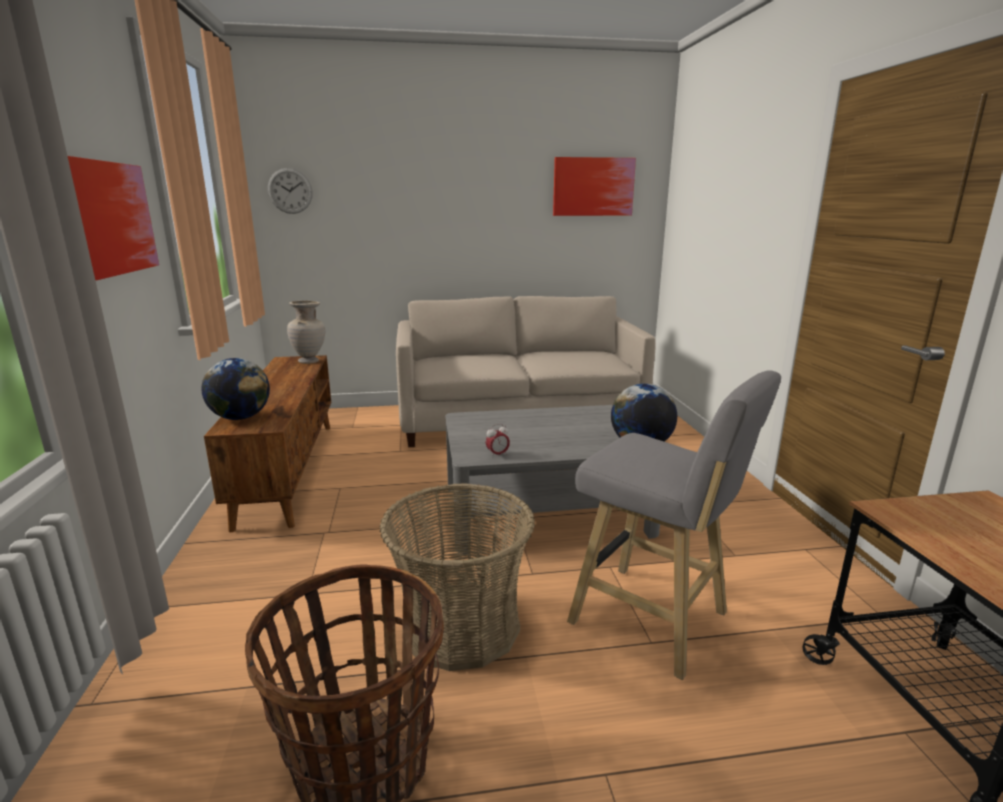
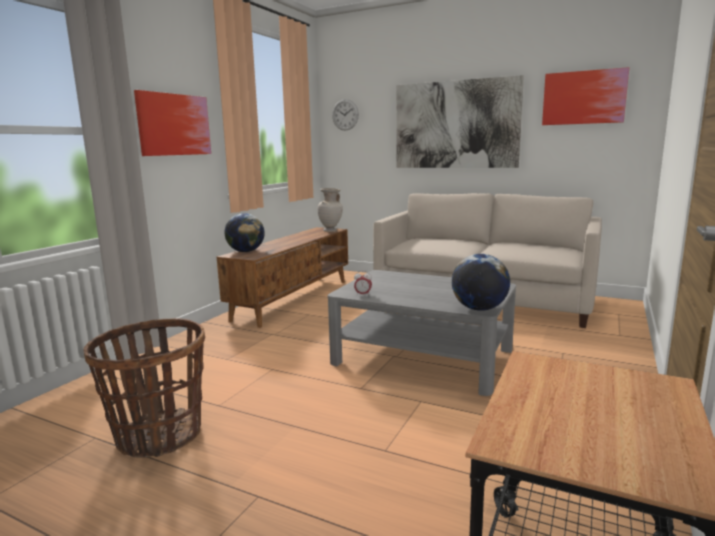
camera: 35 degrees right, 5 degrees down
basket [380,483,535,671] -> none
grey stool [567,370,781,680] -> none
none -> picture [396,75,524,168]

